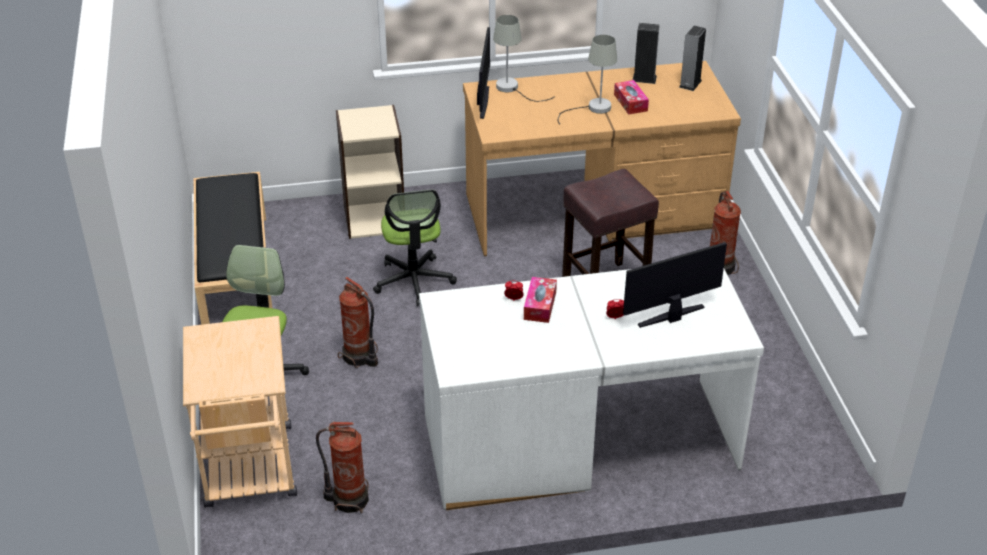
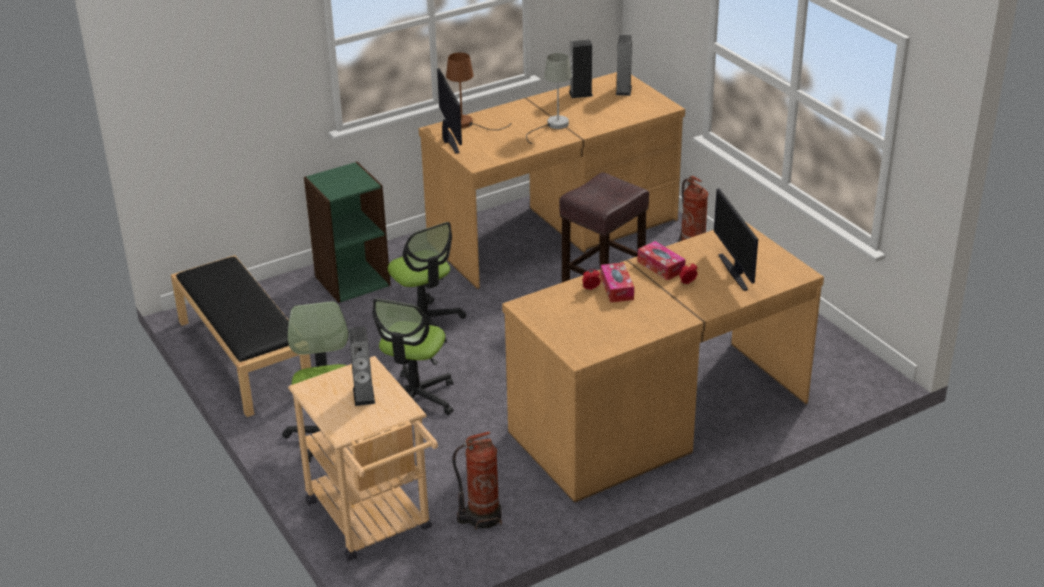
camera: 20 degrees left, 5 degrees down
beige bookcase [336,105,404,239] -> green bookcase [304,162,391,303]
fire extinguisher [338,277,378,368] -> office chair [372,299,453,415]
white desk [419,269,764,510] -> brown desk [502,223,824,502]
grey table lamp [493,15,554,102] -> brown table lamp [446,52,512,130]
tissue box [614,80,649,115] -> tissue box moved to [638,241,686,280]
monitor [623,242,727,328] -> monitor turned 60 degrees counterclockwise [714,188,758,291]
none -> speaker [348,326,375,406]

